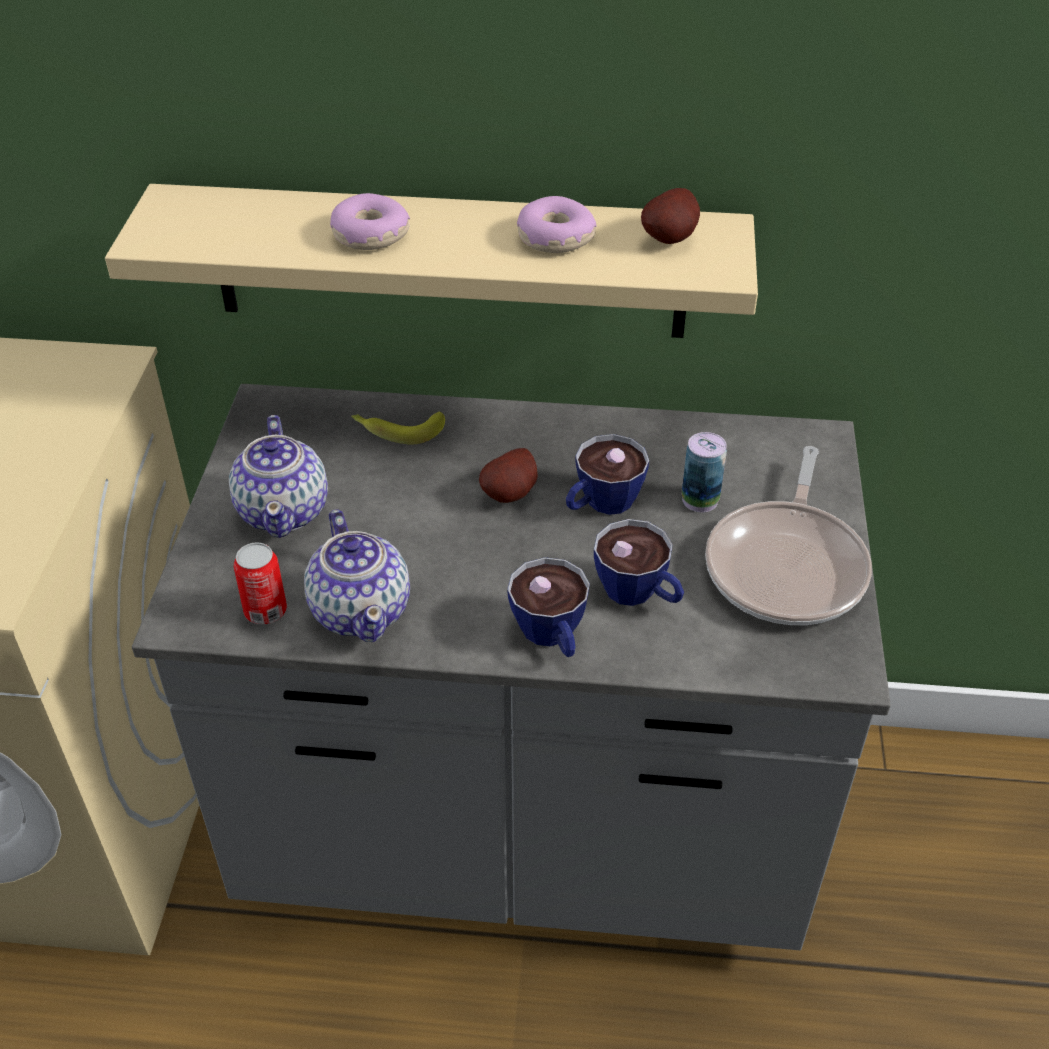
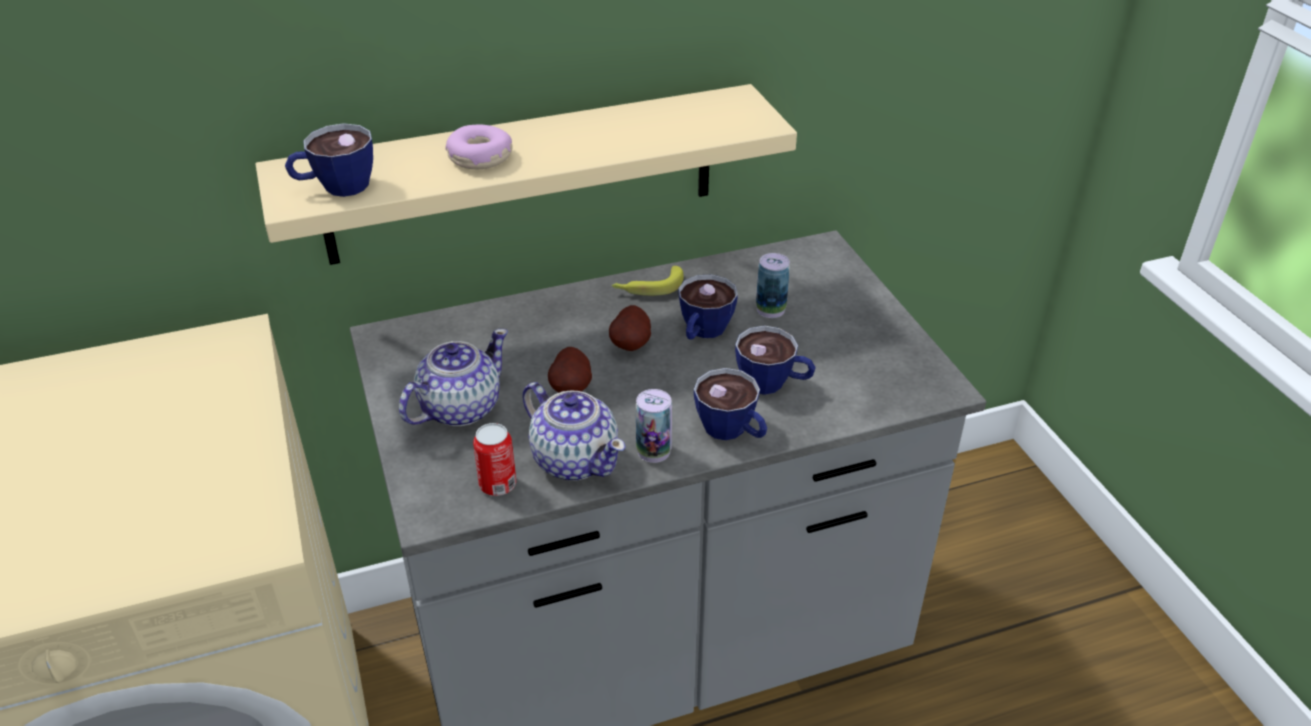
camera: 25 degrees left, 5 degrees down
teapot [229,415,328,538] -> teapot turned 105 degrees counterclockwise [399,329,508,426]
banana [351,412,445,444] -> banana moved to [612,266,684,296]
donut [517,196,597,253] -> none
potato [641,188,700,244] -> potato moved to [548,347,592,393]
frying pan [705,446,872,625] -> none
none -> cup [285,123,373,197]
none -> can [636,389,672,463]

